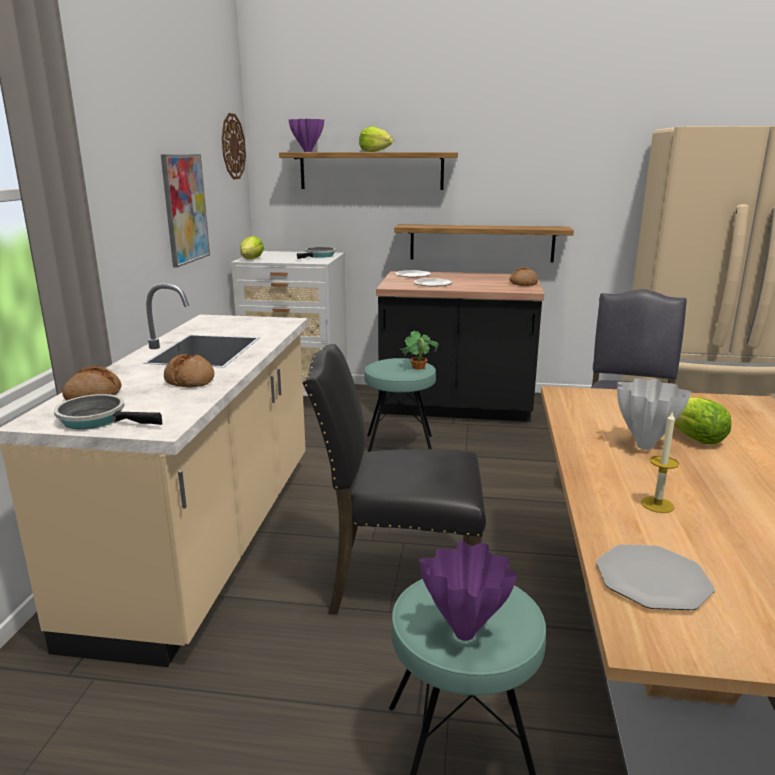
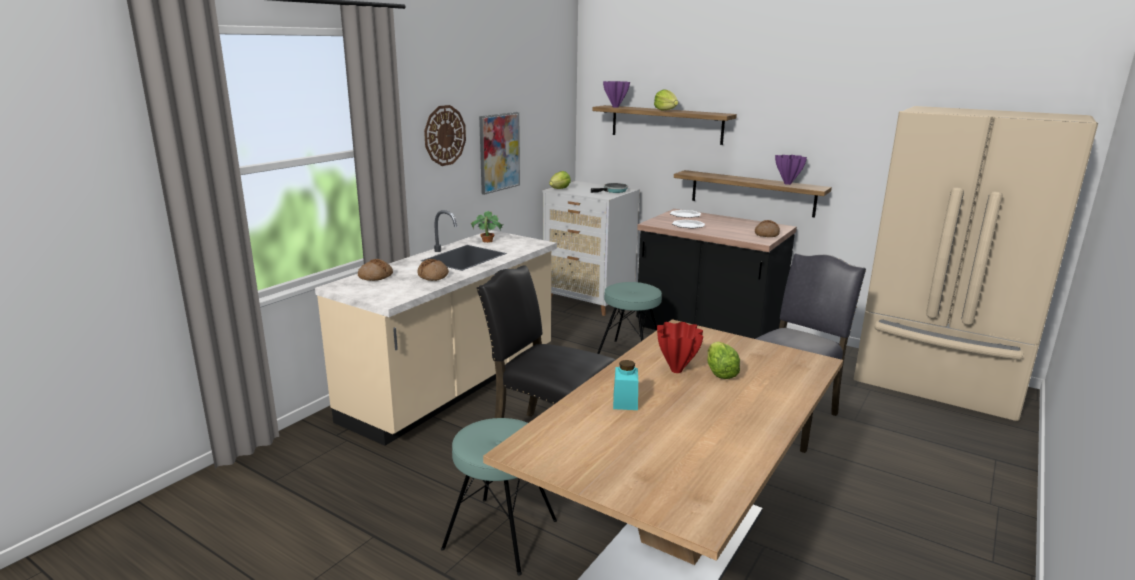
camera: 25 degrees right, 0 degrees up
frying pan [54,394,163,429] -> none
wall clock [222,113,246,179] -> wall clock moved to [424,105,466,166]
potted plant [400,331,439,370] -> potted plant moved to [471,211,504,243]
purple vase [419,541,517,641] -> purple vase moved to [775,155,807,185]
plate [596,544,715,610] -> none
white vase [617,378,691,450] -> red vase [657,322,703,373]
candle [641,411,679,513] -> turquoise jar [613,360,638,410]

